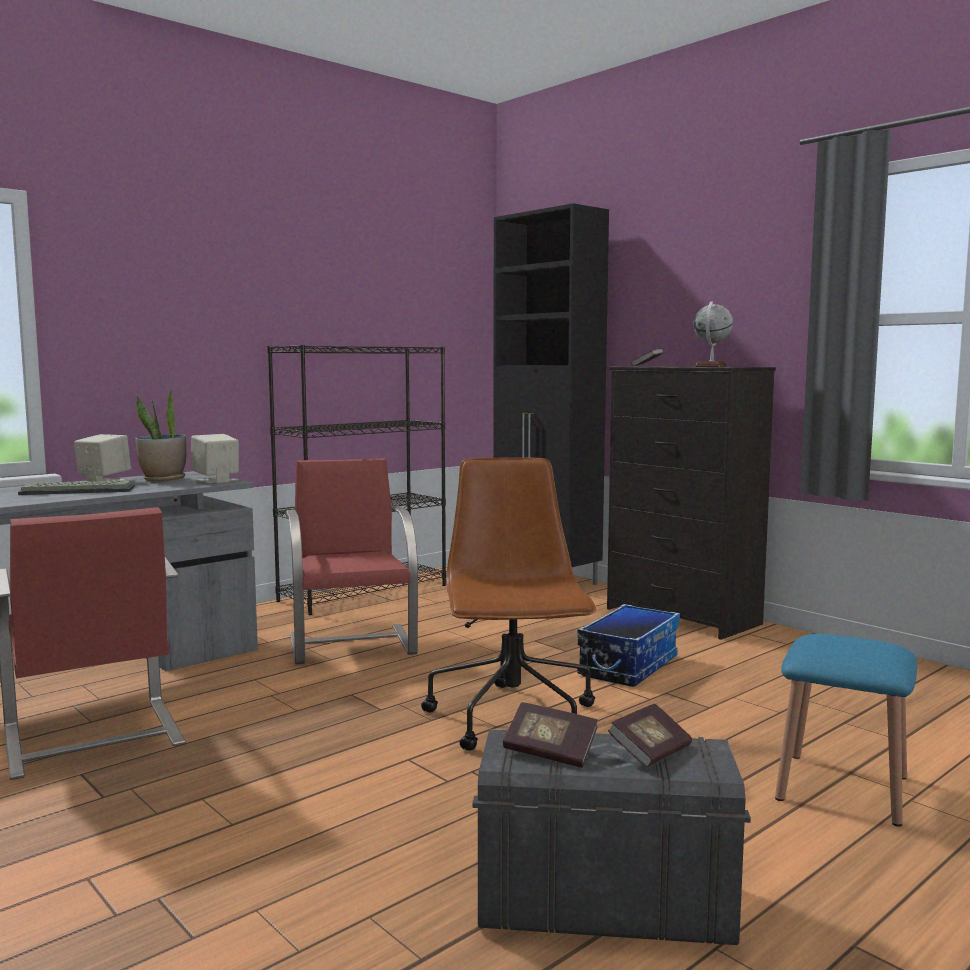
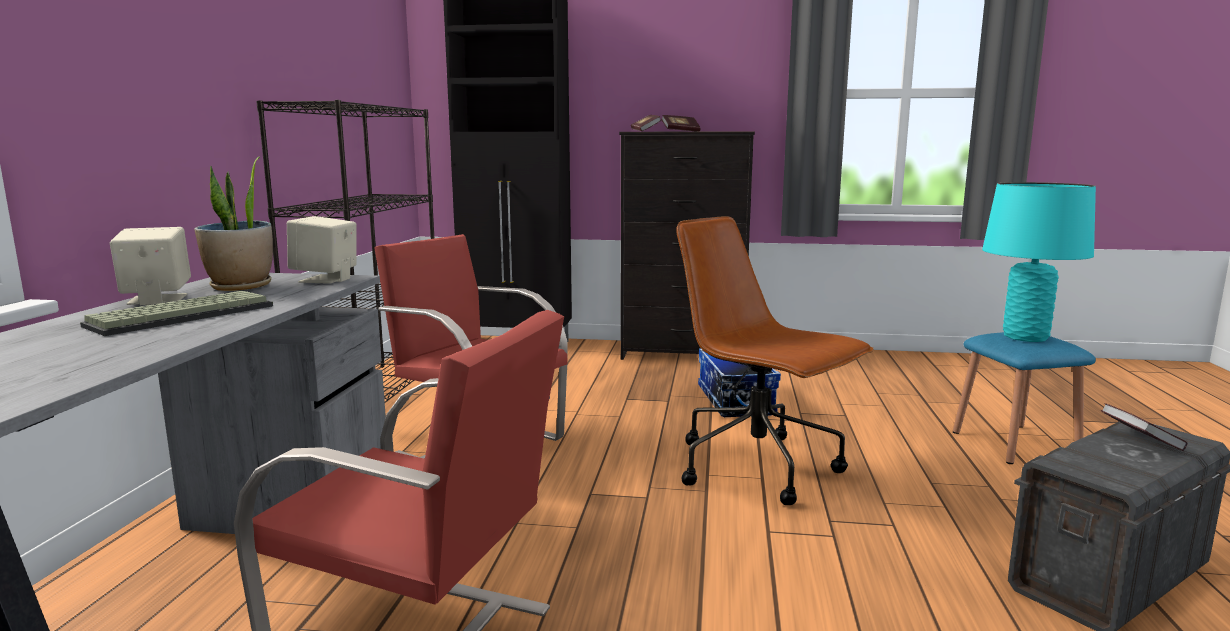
camera: 40 degrees left, 5 degrees up
book [503,702,598,768] -> book moved to [661,115,701,132]
globe [694,301,733,367] -> none
none -> turquoise table lamp [982,182,1096,342]

